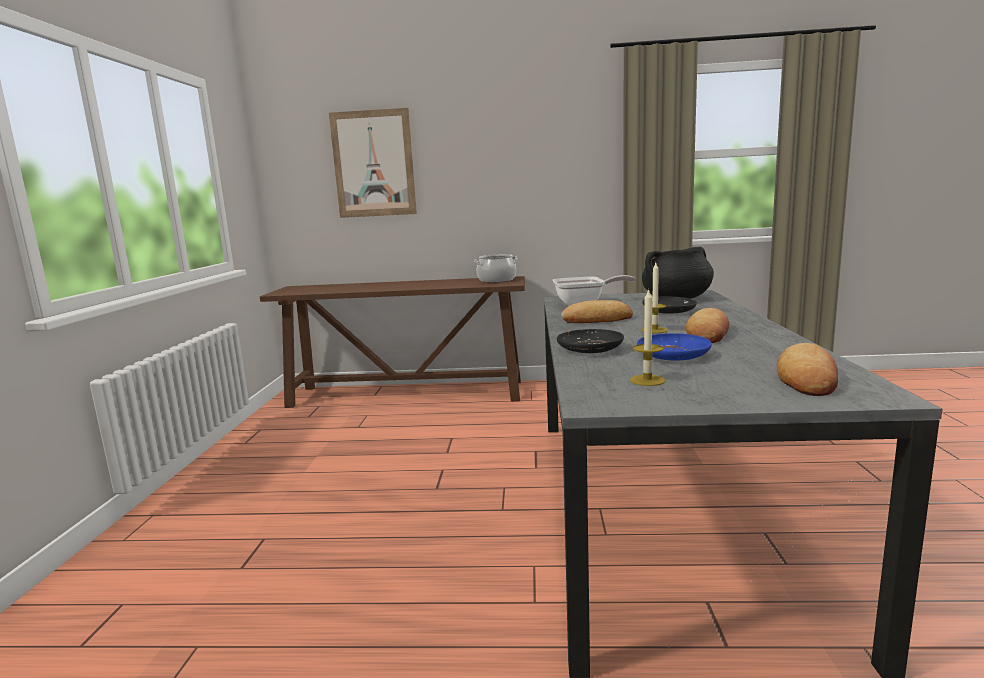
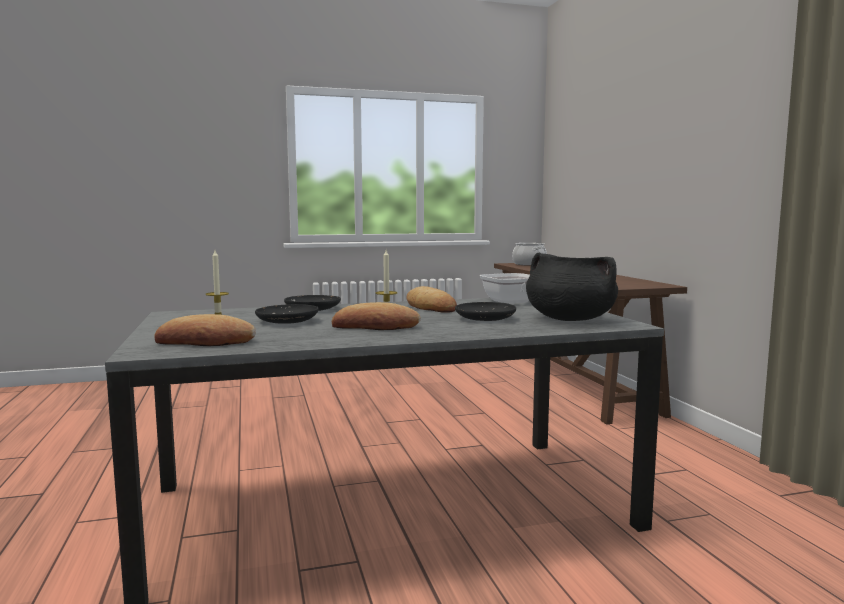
camera: 70 degrees right, 5 degrees down
picture [329,108,417,218] -> none
cooking pot [474,254,517,283] -> cooking pot moved to [512,243,547,266]
blue plate [637,333,712,361] -> black plate [255,304,318,324]

